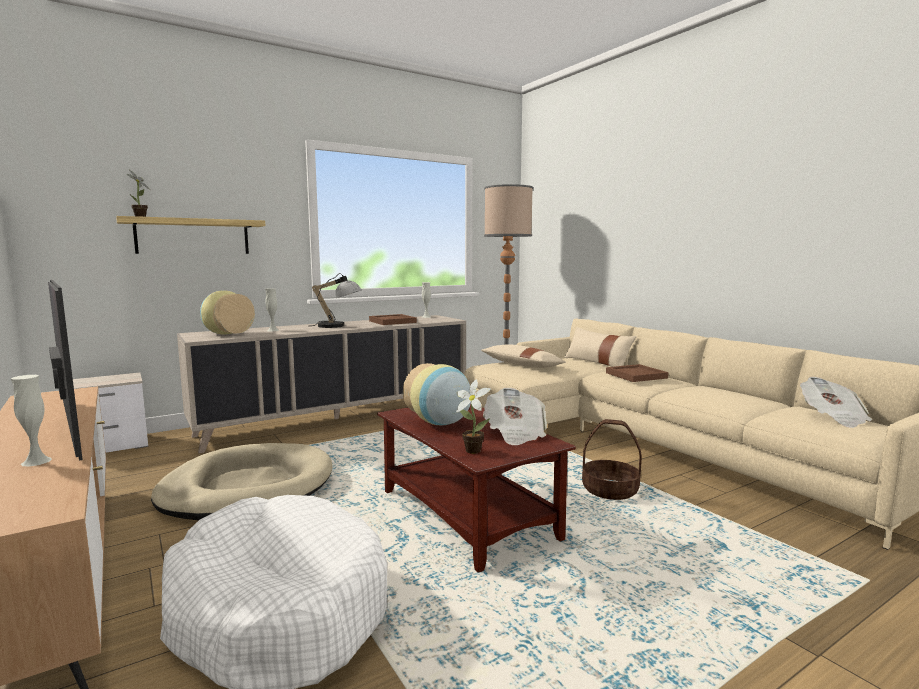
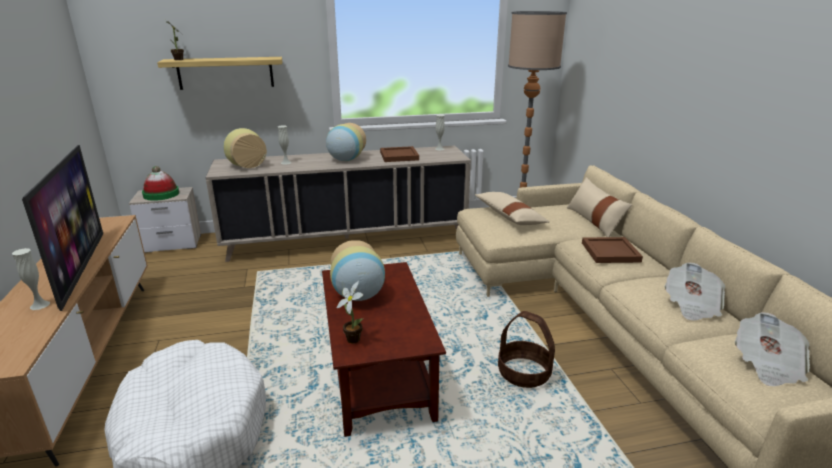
camera: 20 degrees right, 15 degrees up
beige dog bed [151,443,332,520] -> none
table lamp [312,273,362,328] -> vase [326,123,366,161]
newspaper [483,388,547,445] -> newspaper moved to [665,262,725,321]
none -> hat [142,166,179,201]

